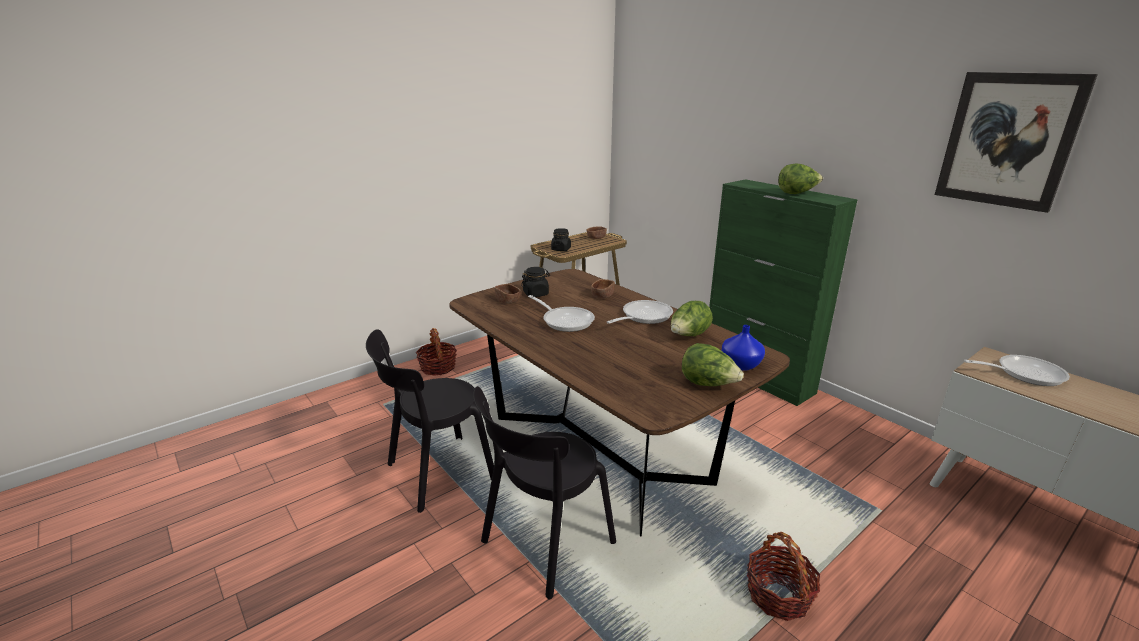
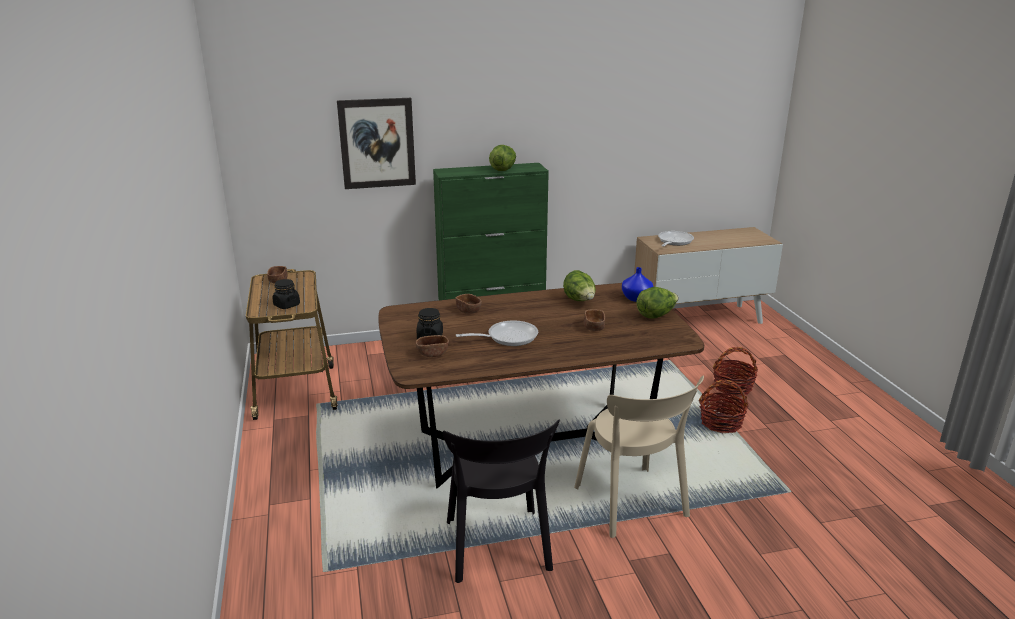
camera: 65 degrees left, 0 degrees up
basket [416,328,457,376] -> basket moved to [713,347,758,396]
black chair [473,386,616,599] -> beige chair [574,376,704,538]
frying pan [607,300,673,324] -> none
picture [935,72,1098,213] -> picture moved to [337,98,416,189]
none -> brown bowl [584,309,605,331]

